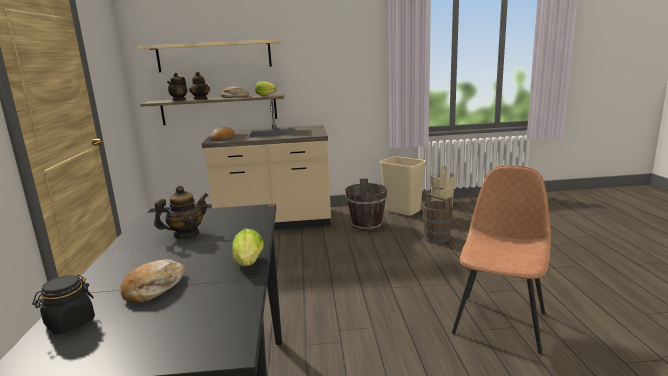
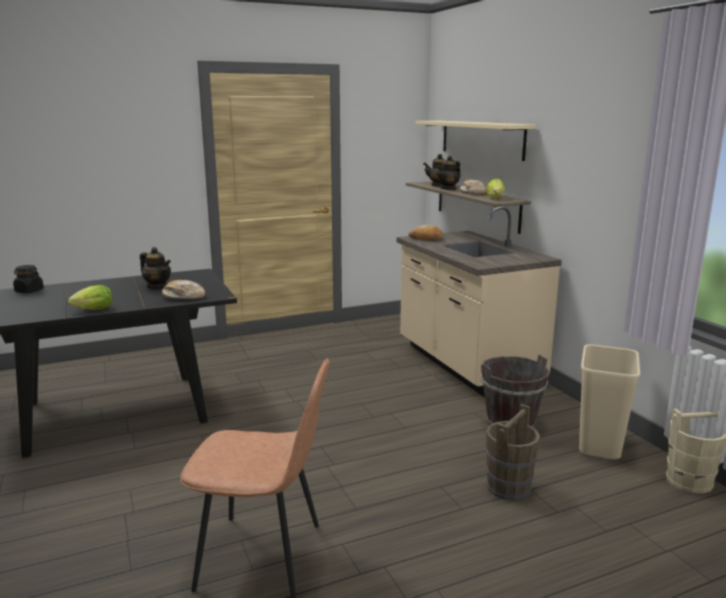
camera: 70 degrees right, 0 degrees up
bread [121,259,185,303] -> bread moved to [162,280,205,299]

